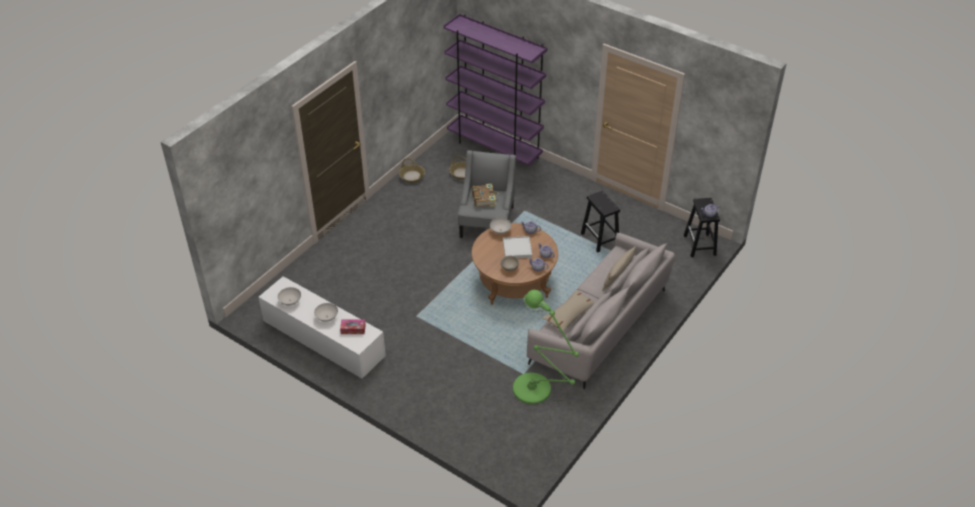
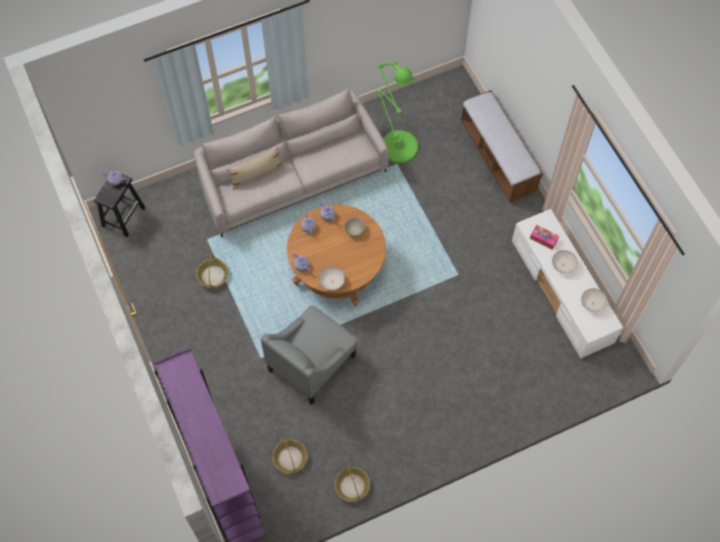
camera: 150 degrees left, 20 degrees up
book [472,184,499,207] -> none
white tray [503,236,532,258] -> none
beige pillow [542,290,595,332] -> none
black stool [581,191,620,253] -> basket [196,255,229,288]
none -> bench [461,90,543,203]

